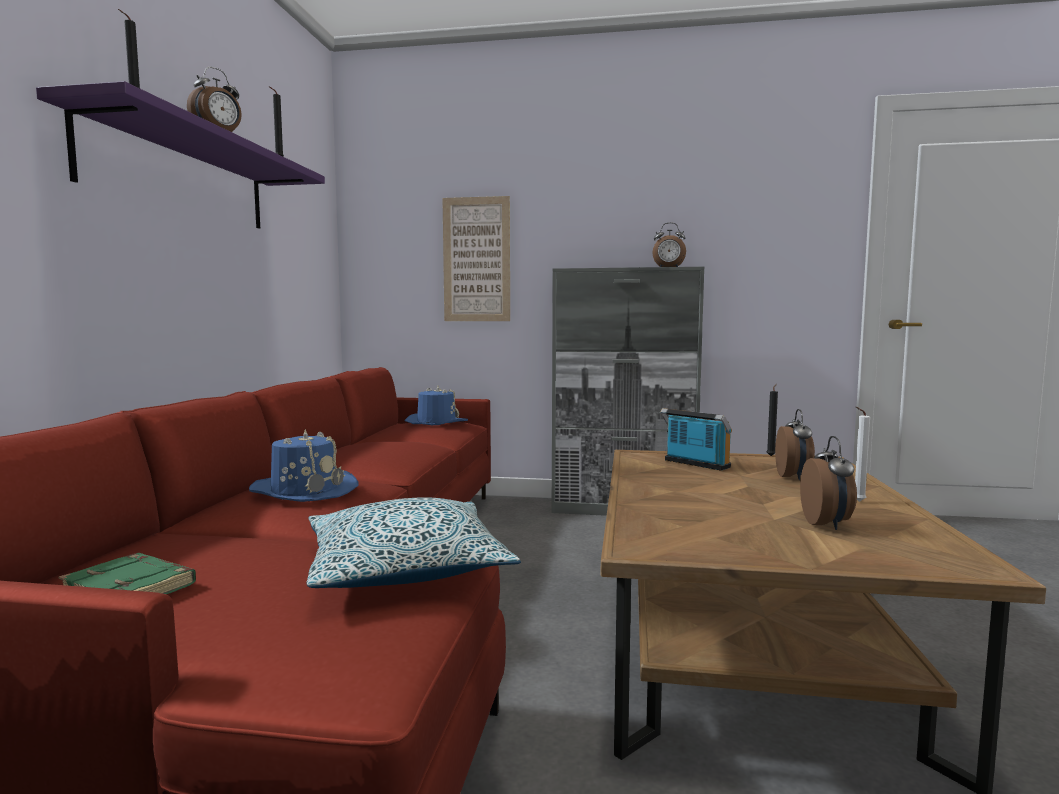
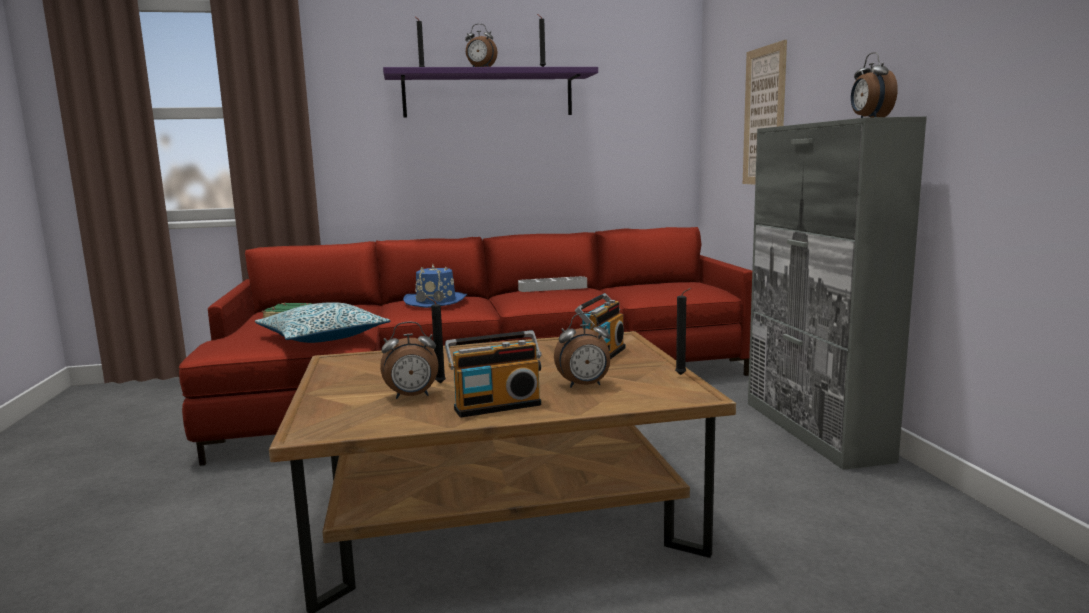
camera: 70 degrees right, 5 degrees up
blue hat [405,386,468,425] -> none
white candle [855,407,870,502] -> radio [445,330,542,418]
none -> black candle [426,297,446,383]
none -> grey tray [518,276,587,292]

